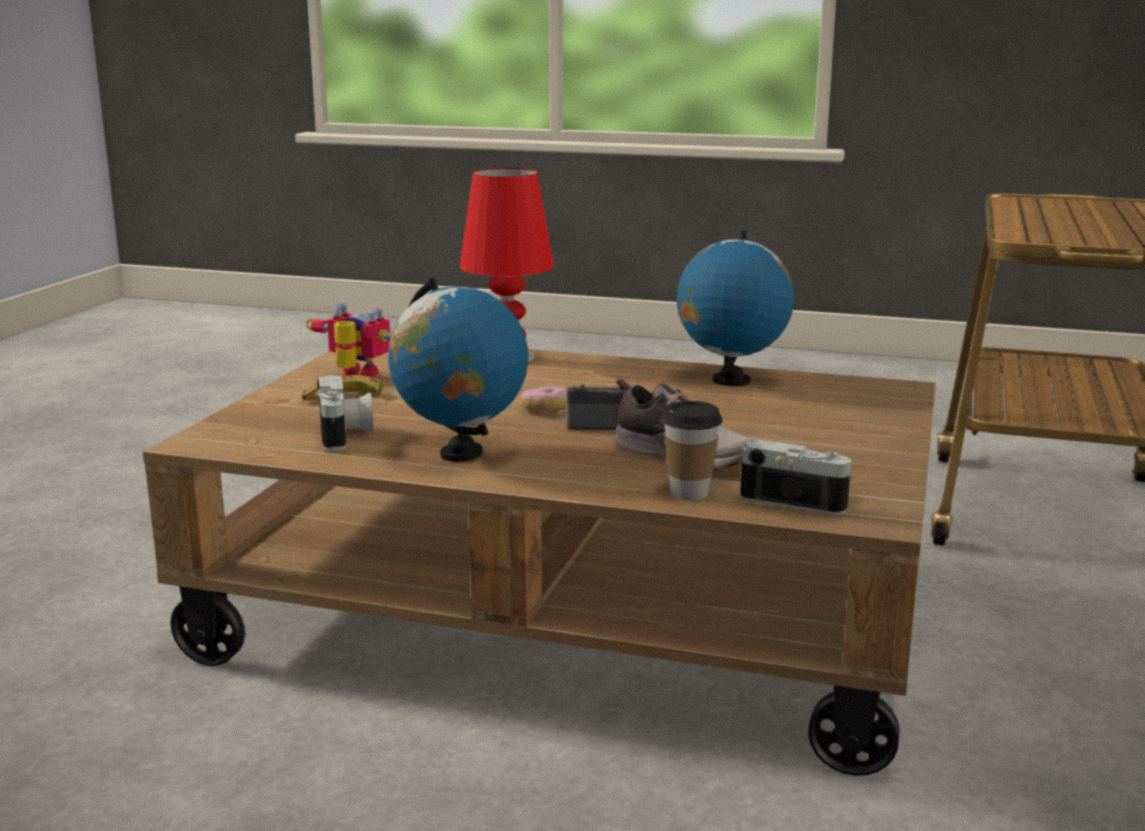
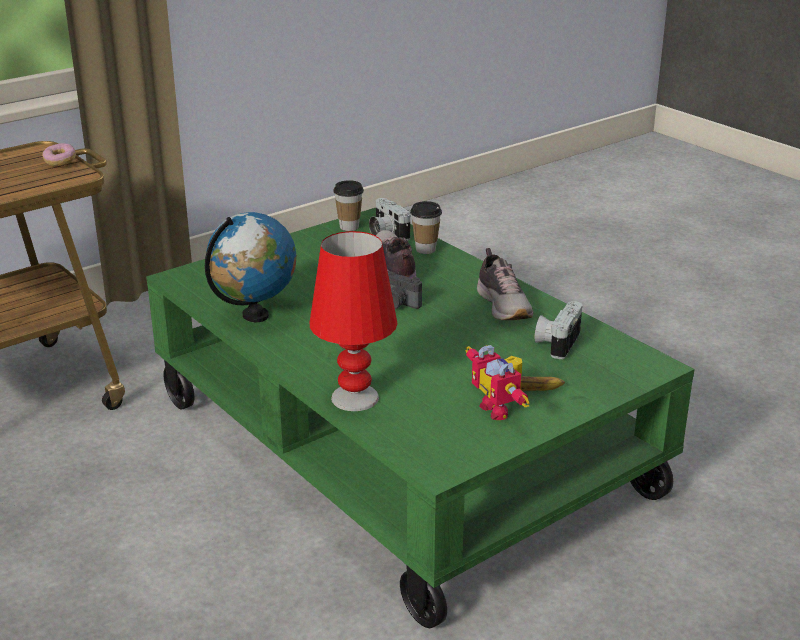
camera: 145 degrees left, 10 degrees up
brown coffee table [143,349,936,776] -> green coffee table [146,208,695,628]
globe [388,278,528,462] -> shoe [477,248,533,320]
donut [520,386,567,411] -> donut moved to [42,143,76,166]
none -> cup [333,180,364,231]

